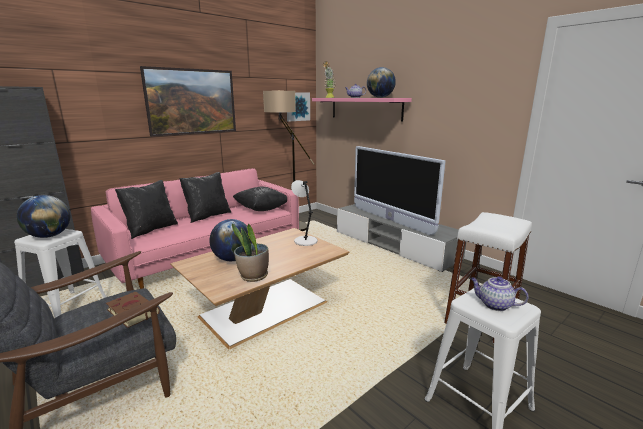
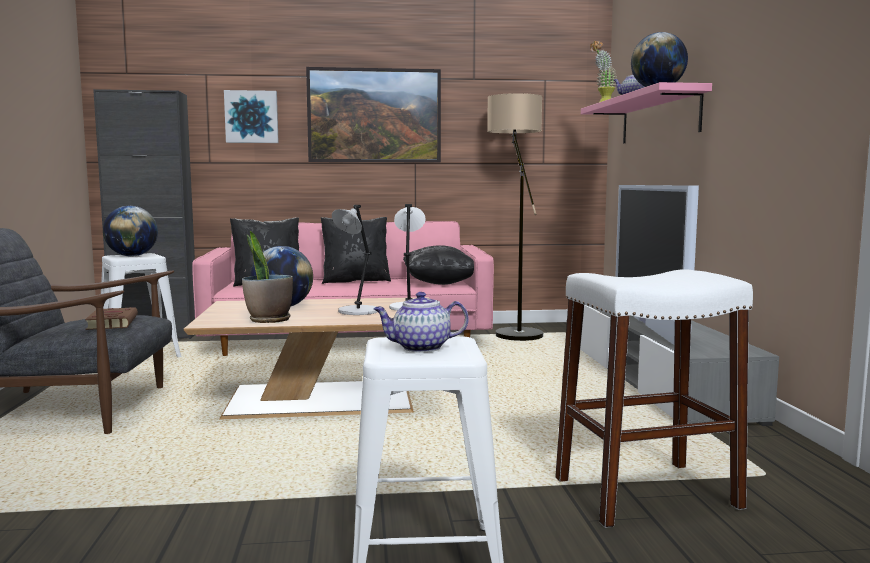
camera: 35 degrees right, 10 degrees down
picture [287,92,310,121] -> picture moved to [224,90,279,143]
teapot [470,277,528,311] -> teapot turned 75 degrees counterclockwise [373,292,469,352]
none -> grey table lamp [332,205,377,315]

